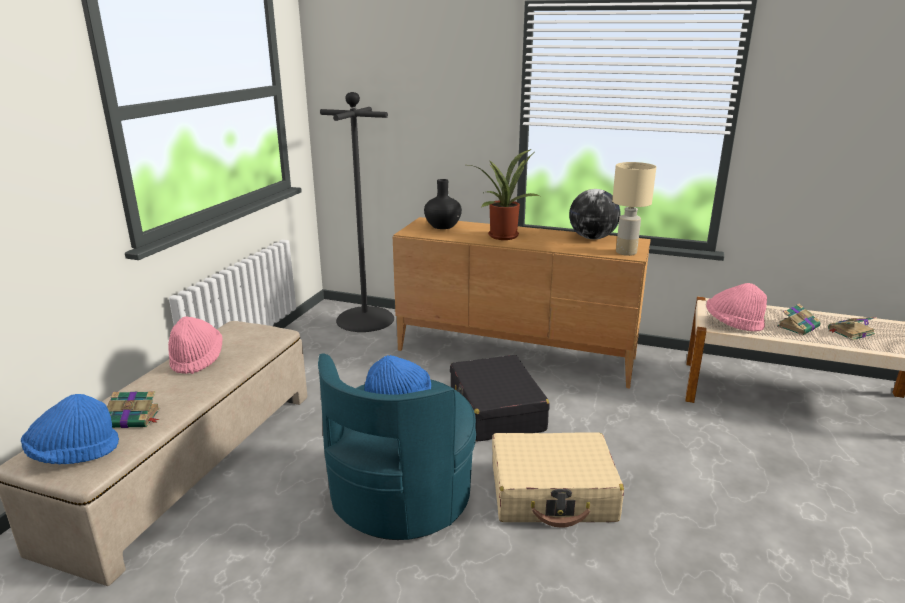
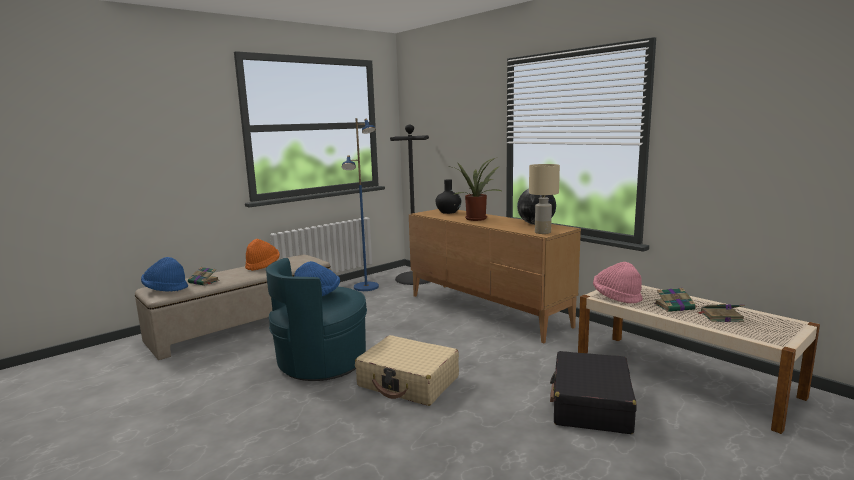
camera: 30 degrees right, 10 degrees down
pink hat [168,316,223,374] -> orange hat [245,239,280,271]
black suitcase [450,355,550,442] -> black suitcase moved to [550,351,637,434]
none -> blue floor lamp [342,118,379,291]

